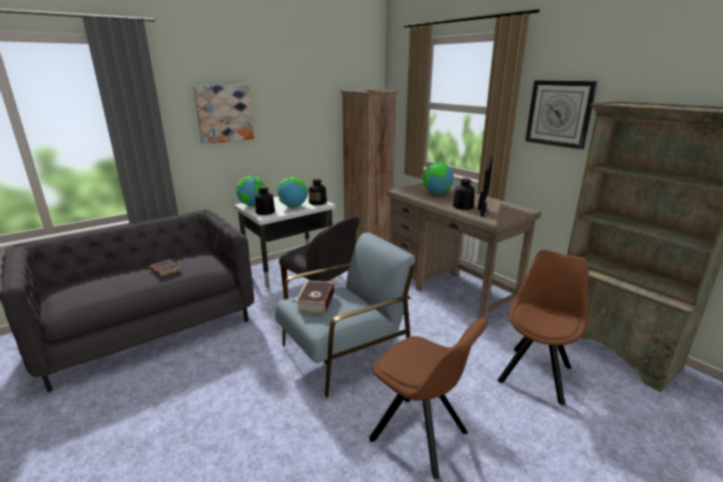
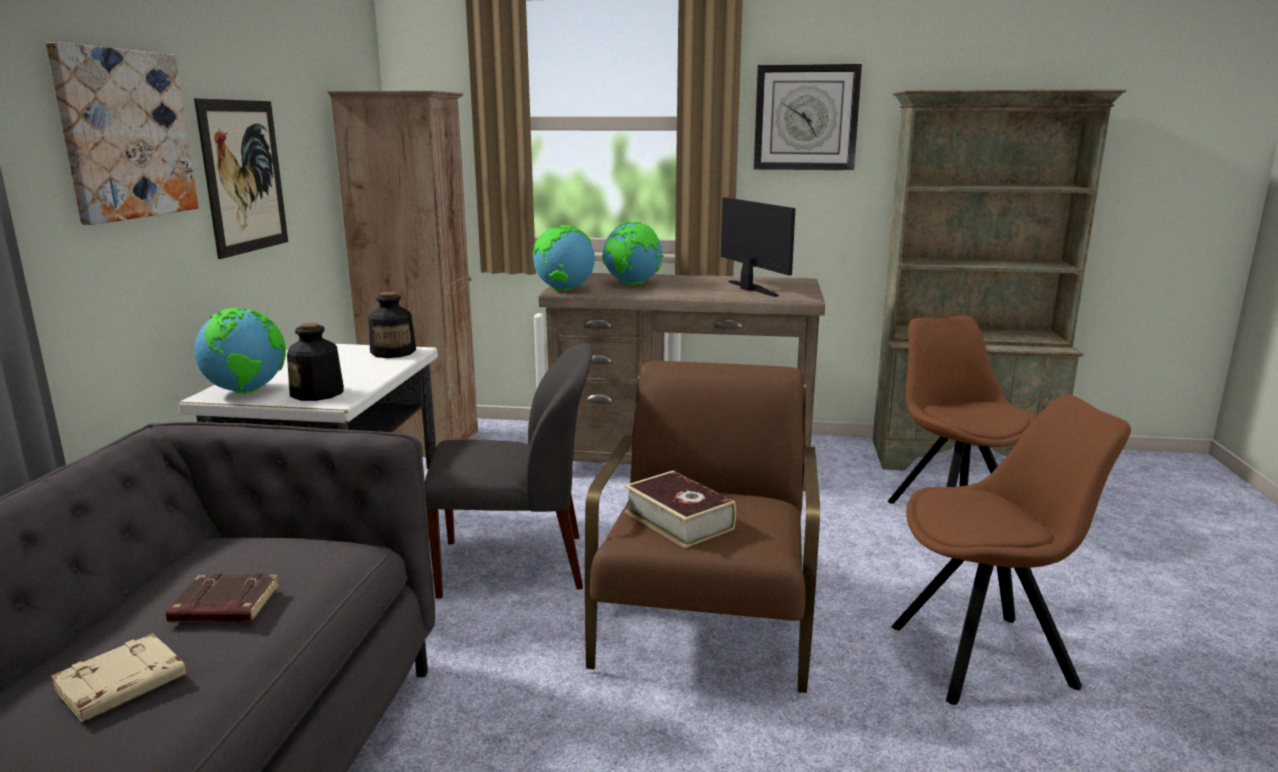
camera: 45 degrees left, 5 degrees down
blue armchair [275,233,415,398] -> brown armchair [585,361,820,693]
globe [277,177,308,208] -> globe moved to [532,225,595,291]
bottle [453,178,475,210] -> none
none -> beige book [51,633,186,722]
none -> picture [194,98,288,259]

